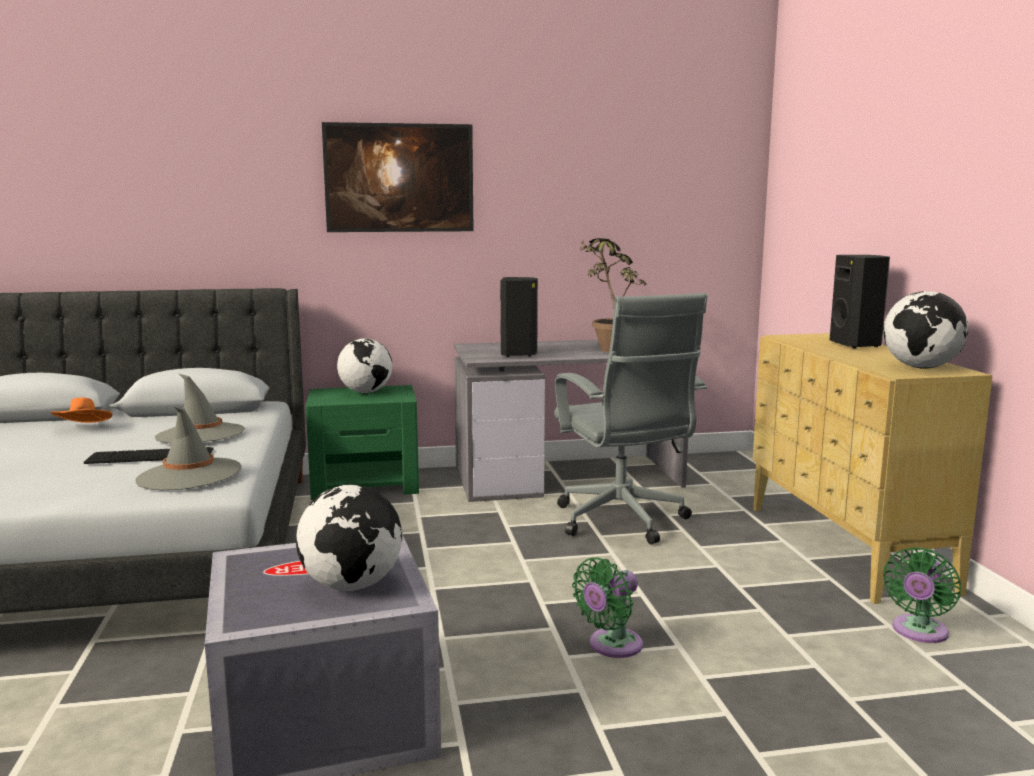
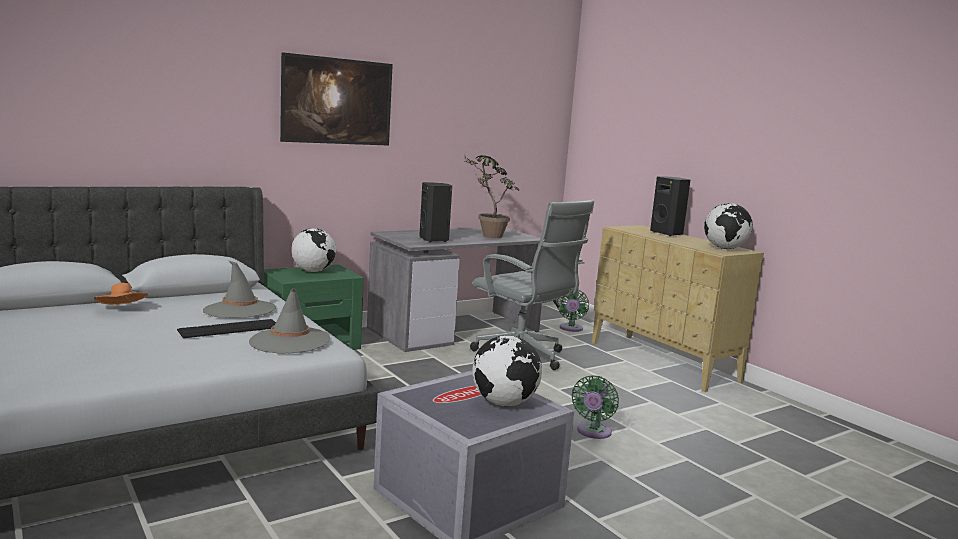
camera: 25 degrees left, 0 degrees up
green fan [883,547,961,643] -> green fan moved to [557,289,589,332]

